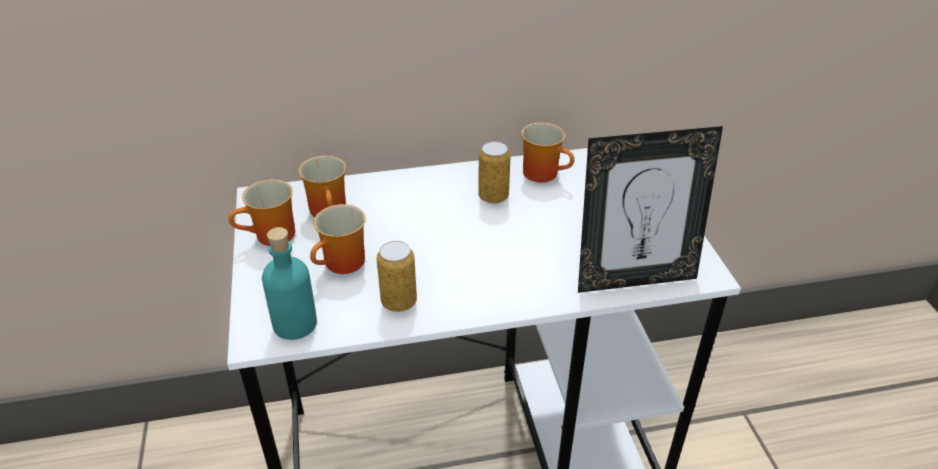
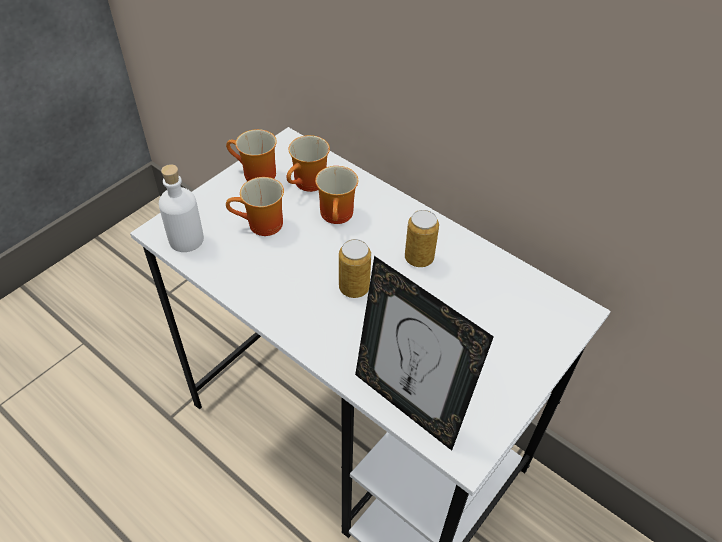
camera: 50 degrees right, 10 degrees up
turquoise bottle [262,227,317,340] -> white bottle [159,164,204,252]
can [377,241,417,312] -> can moved to [339,239,371,298]
mug [521,122,574,183] -> mug moved to [315,166,358,224]

